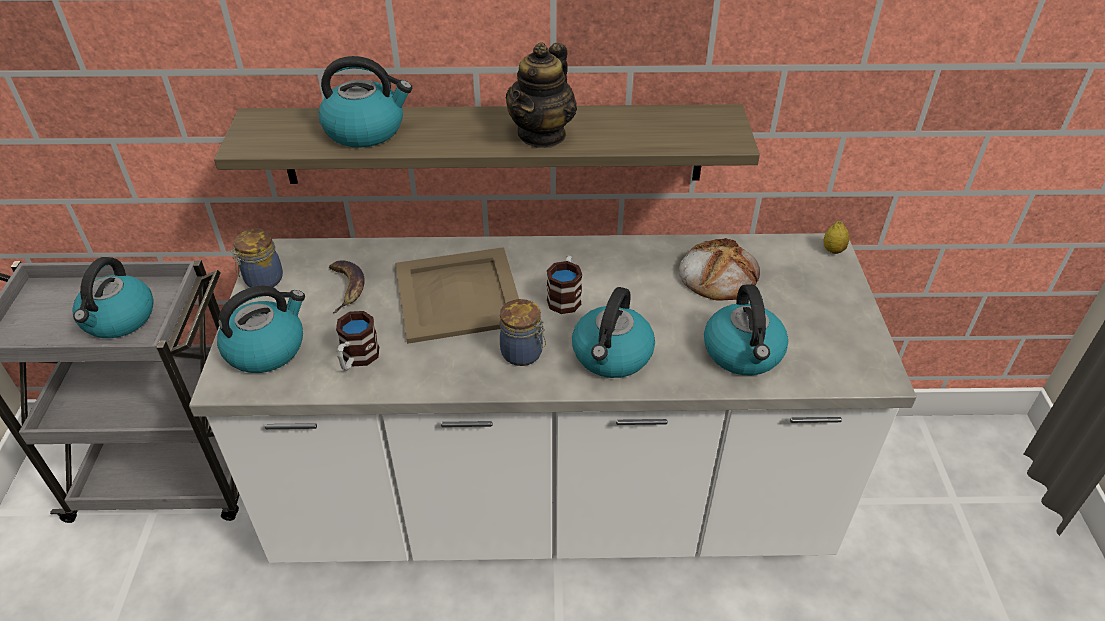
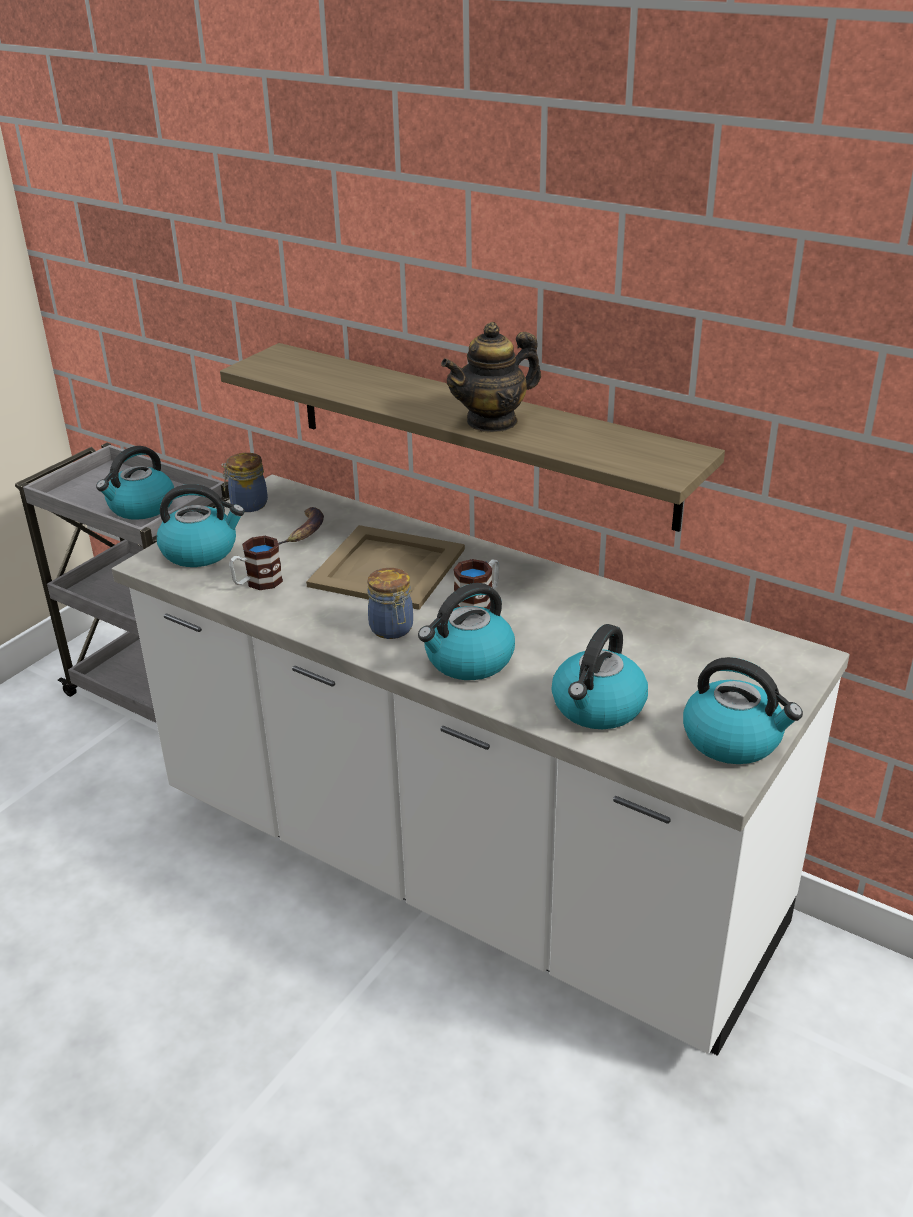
camera: 35 degrees right, 10 degrees down
kettle [319,56,412,148] -> kettle moved to [683,657,803,764]
bread [679,238,760,301] -> none
lemon [823,221,849,254] -> none

